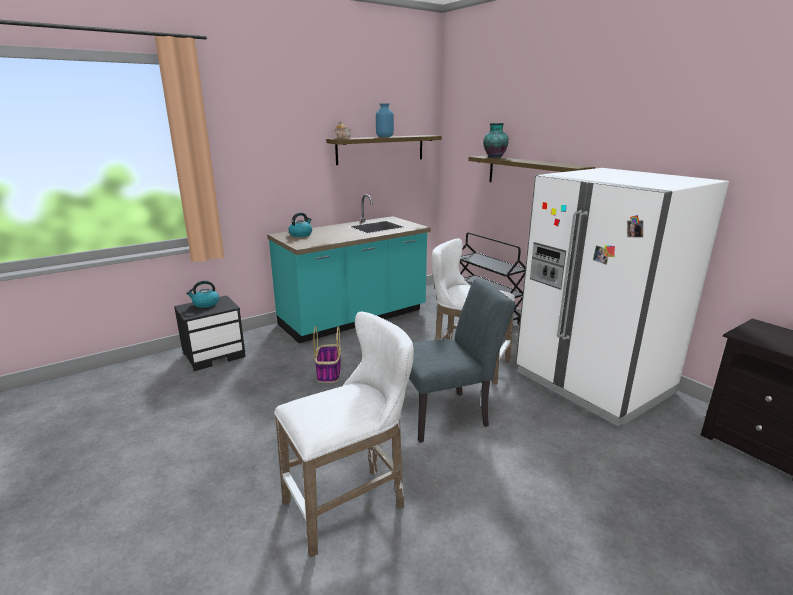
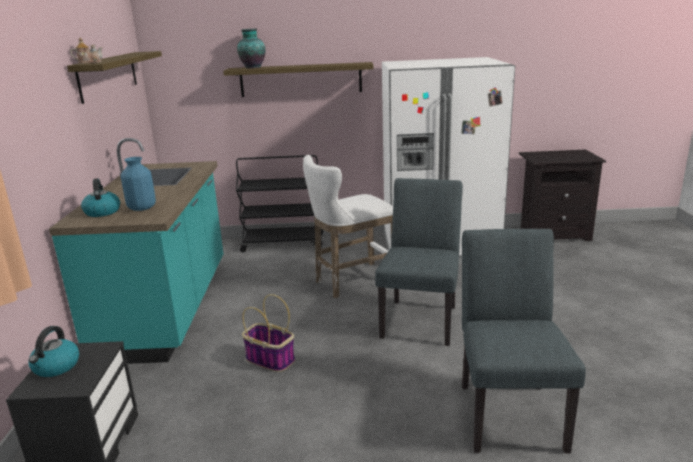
camera: 55 degrees left, 0 degrees up
white stool [274,312,414,558] -> grey chair [462,229,586,453]
blue vase [376,103,394,137] -> blue vase moved to [121,157,156,211]

